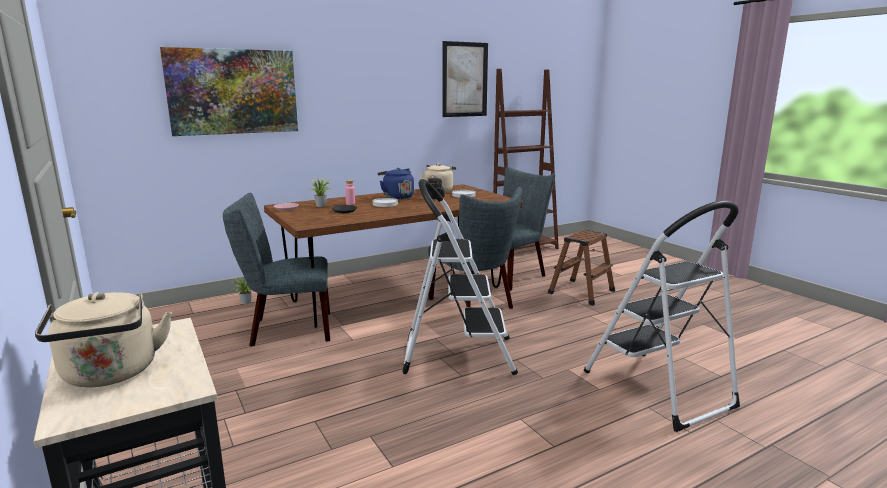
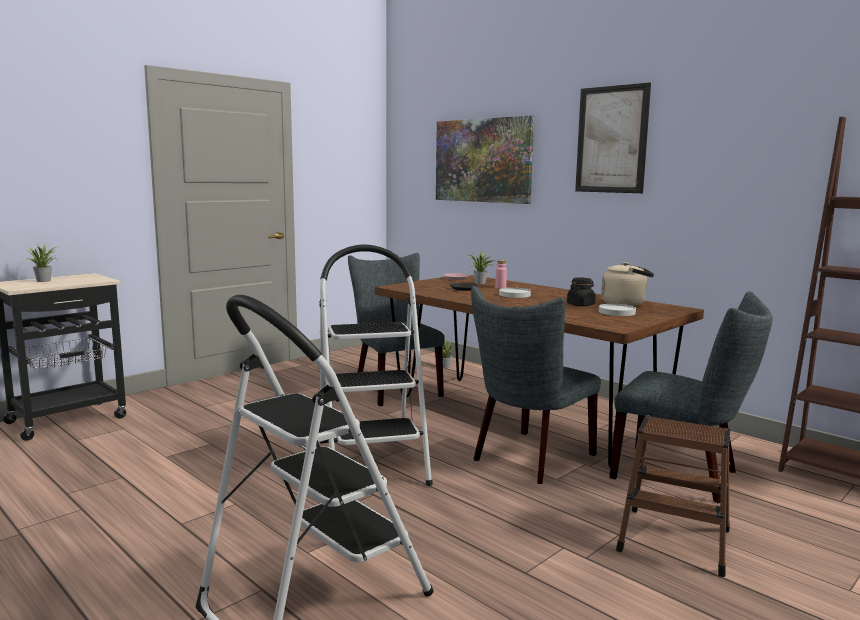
camera: 75 degrees right, 5 degrees down
beige kettle [35,292,172,387] -> potted plant [25,244,59,282]
blue kettle [378,168,414,199] -> none
picture [443,41,488,117] -> picture moved to [575,82,651,193]

